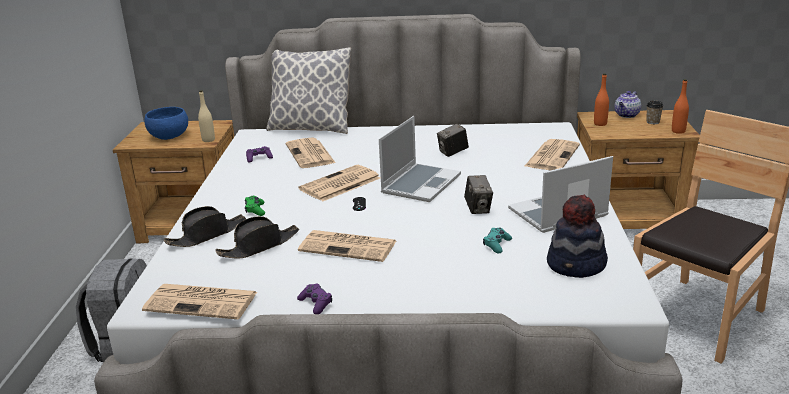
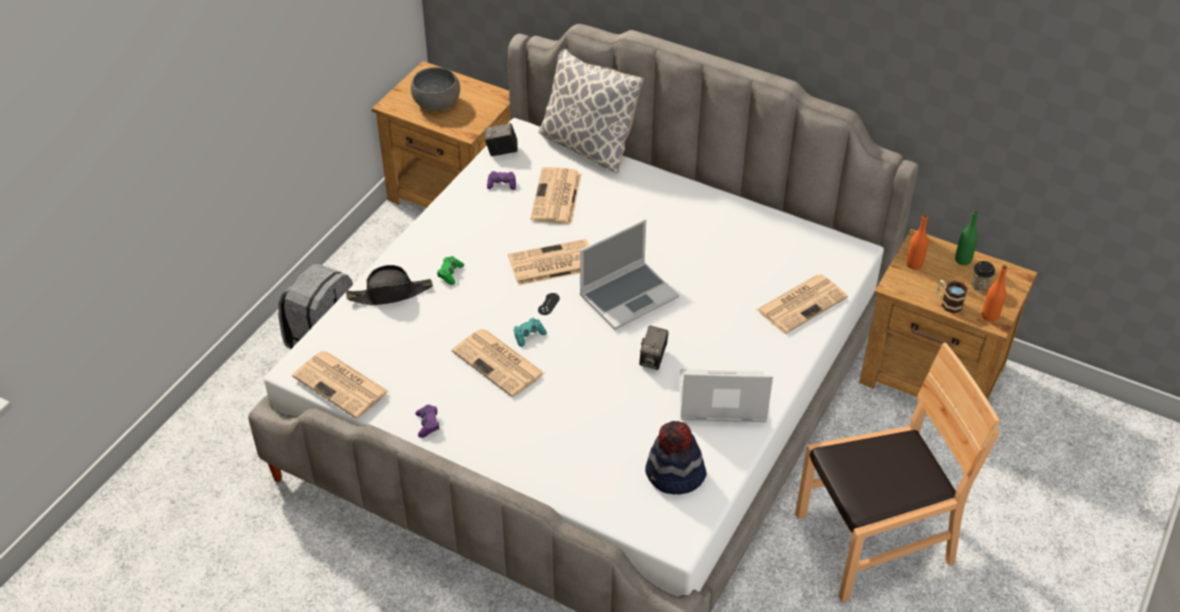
camera: 25 degrees right, 20 degrees up
blue bowl [144,107,188,140] -> grey bowl [411,67,460,111]
beige bottle [198,90,215,142] -> none
black hat [215,216,299,259] -> none
camera [437,123,469,157] -> camera moved to [485,123,518,156]
turquoise game controller [483,228,512,254] -> turquoise game controller moved to [514,318,547,347]
teapot [614,91,641,118] -> green bottle [955,209,979,265]
none -> mug [937,280,968,313]

